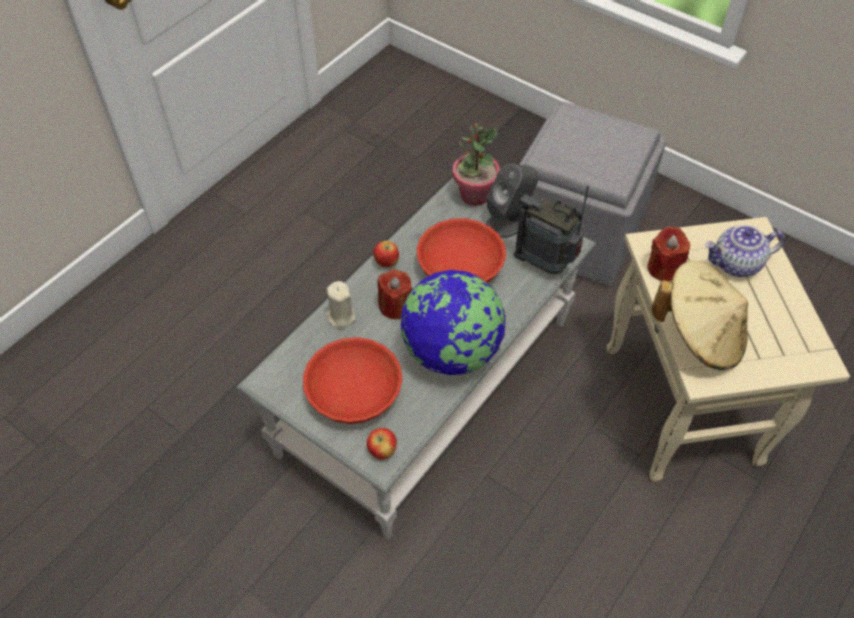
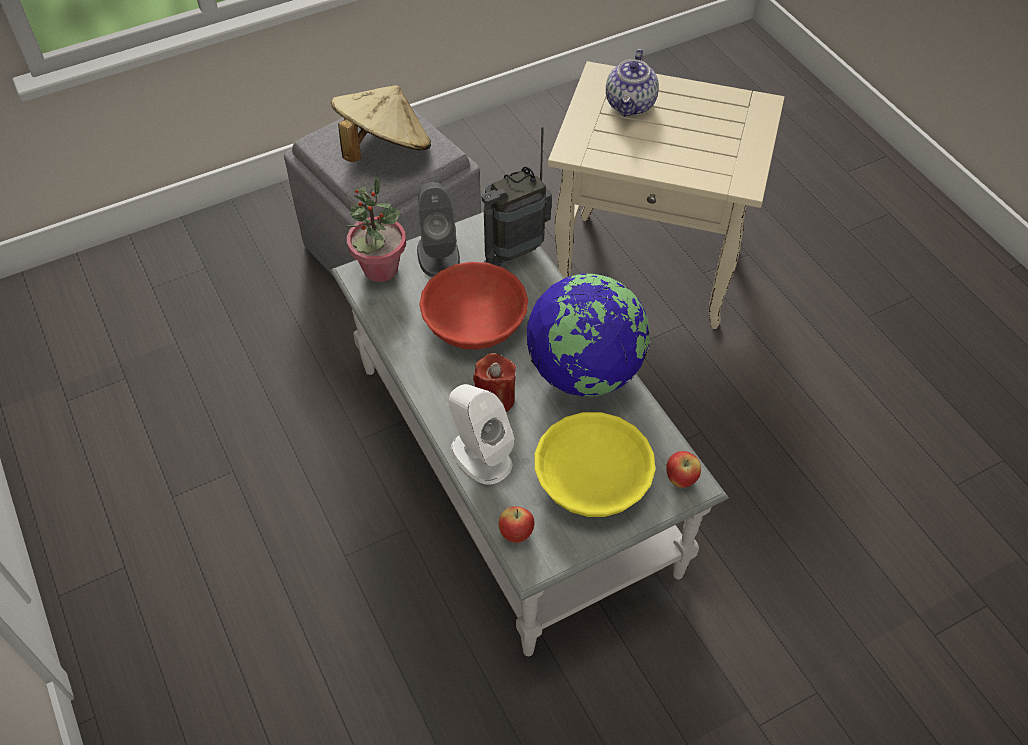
camera: 65 degrees left, 0 degrees up
red bowl [303,337,402,424] -> yellow bowl [535,412,655,517]
beige candle [326,281,356,329] -> white speaker [449,384,515,485]
apple [373,241,399,267] -> apple moved to [499,506,534,543]
red candle [647,226,690,281] -> none
beige hat [651,261,748,370] -> beige hat moved to [331,85,431,162]

